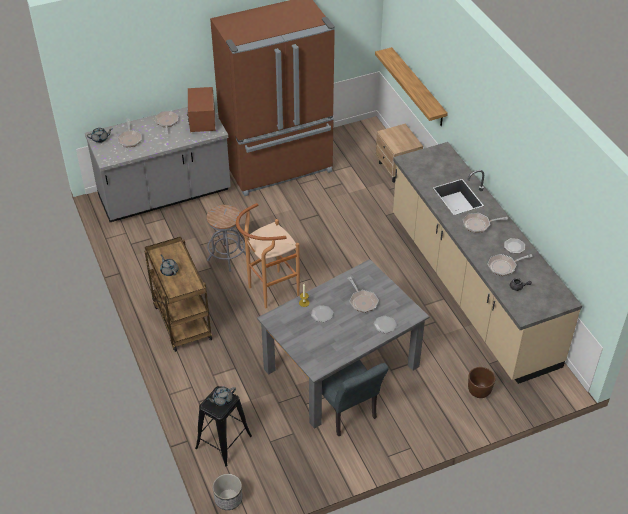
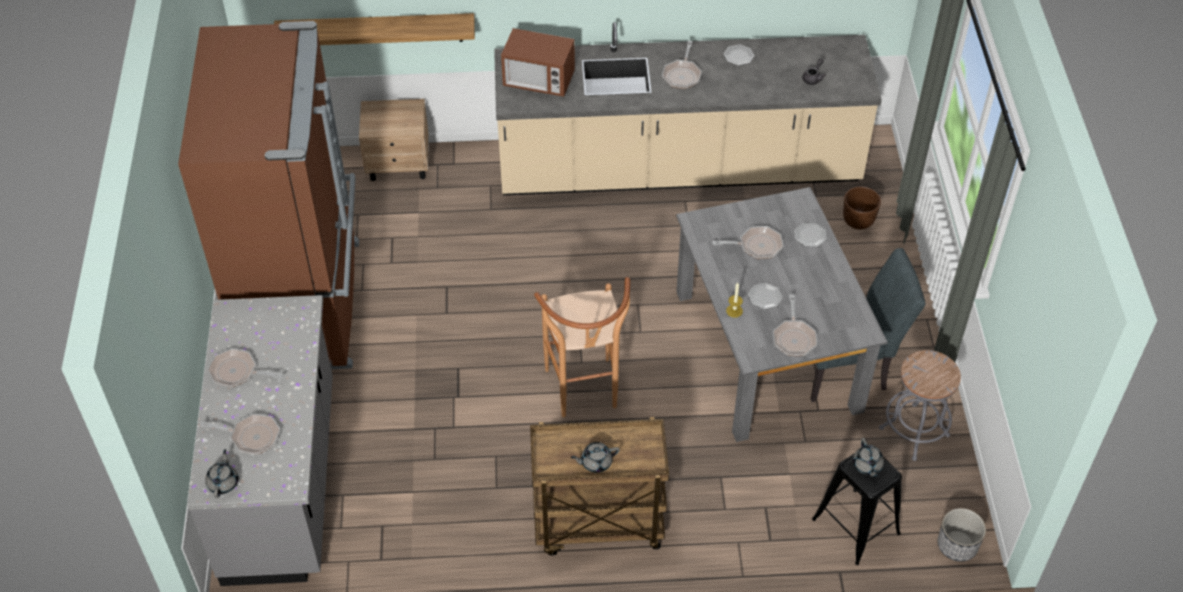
camera: 70 degrees left, 5 degrees up
microwave [187,87,215,132] -> microwave moved to [501,28,575,97]
grey stool [207,205,246,272] -> grey stool moved to [879,350,961,461]
frying pan [487,254,533,276] -> frying pan moved to [773,295,817,356]

